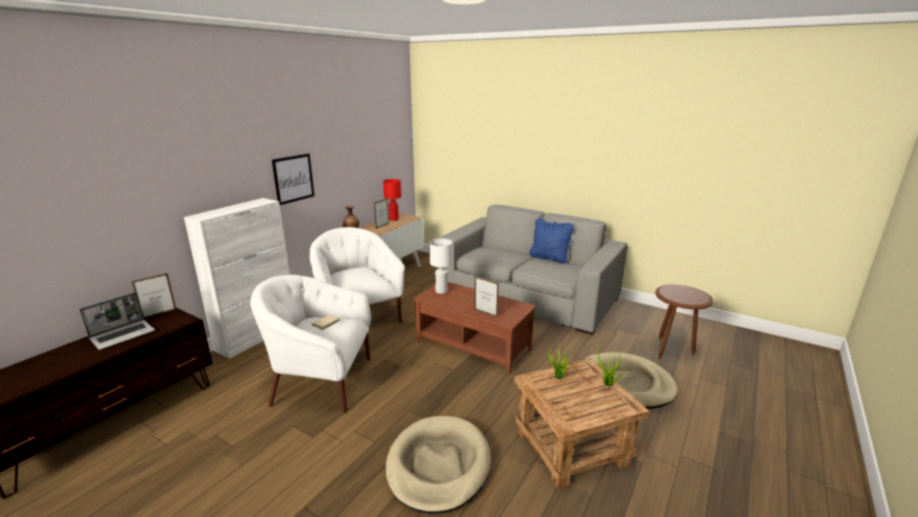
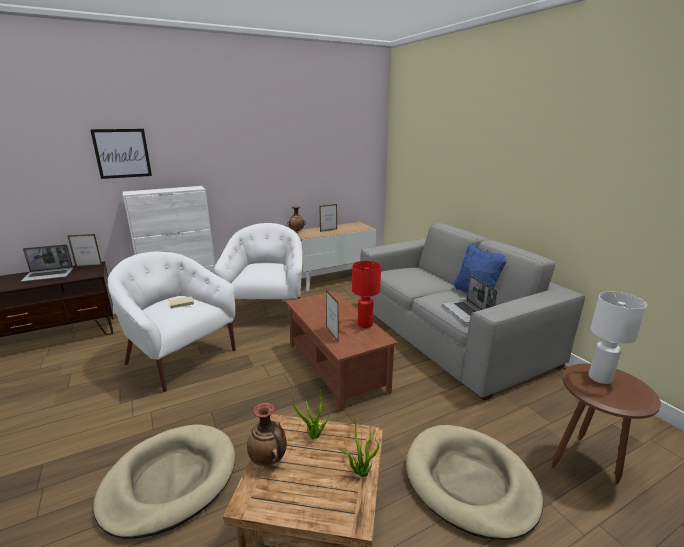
camera: 30 degrees right, 0 degrees up
picture [272,153,314,205] -> picture moved to [90,129,152,179]
red table lamp [383,179,401,221] -> red table lamp moved to [352,261,381,328]
white table lamp [429,238,453,294] -> white table lamp moved to [589,292,647,384]
none -> vase [247,402,287,466]
none -> laptop [442,275,497,323]

